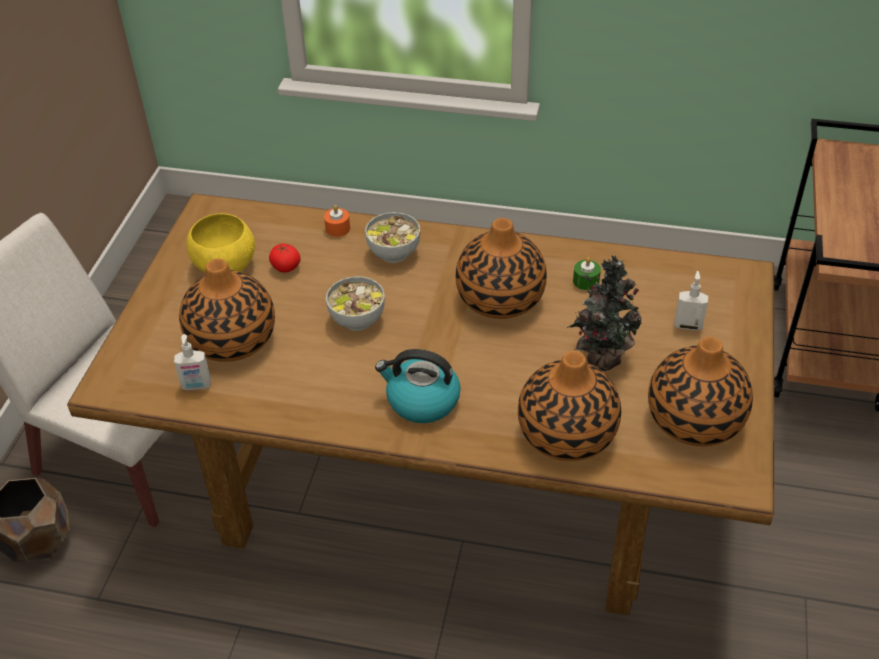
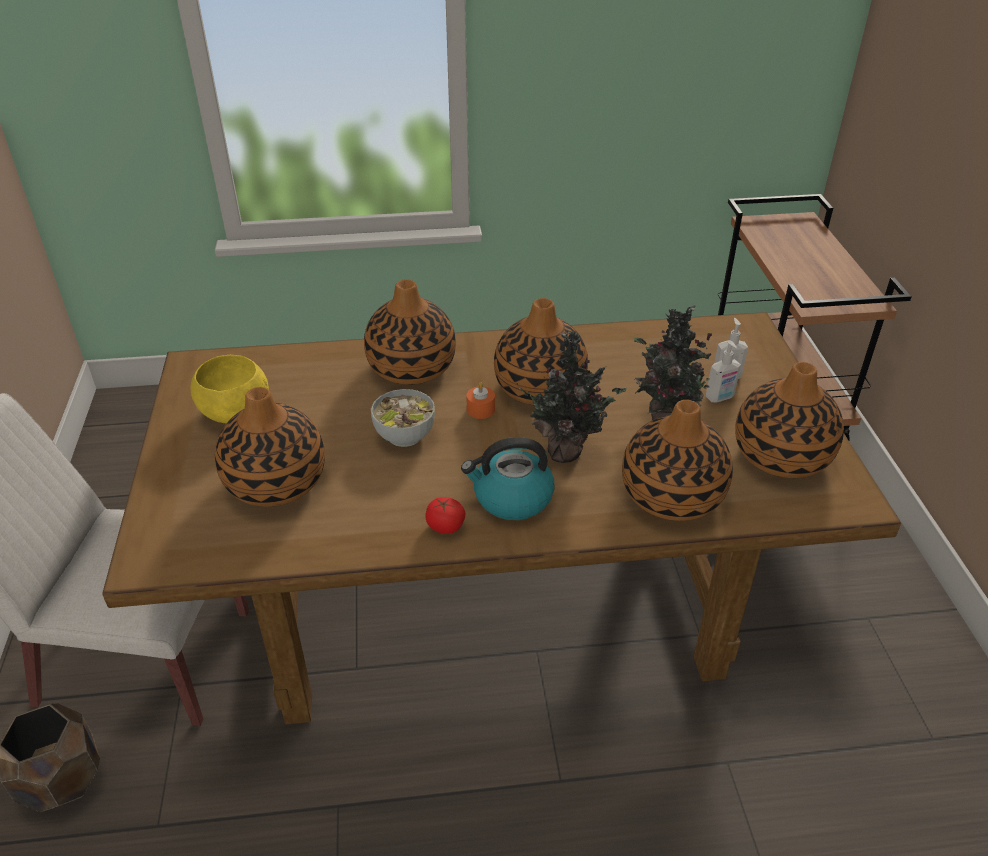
camera: 20 degrees left, 5 degrees down
soap dispenser [174,334,211,390] -> soap dispenser moved to [706,340,741,402]
tomato [269,243,301,273] -> tomato moved to [425,497,465,534]
orange candle [324,205,350,237] -> orange candle moved to [466,382,495,419]
bowl [365,212,420,263] -> vase [364,279,456,385]
green candle [573,257,601,290] -> none
none -> potted plant [517,331,627,463]

